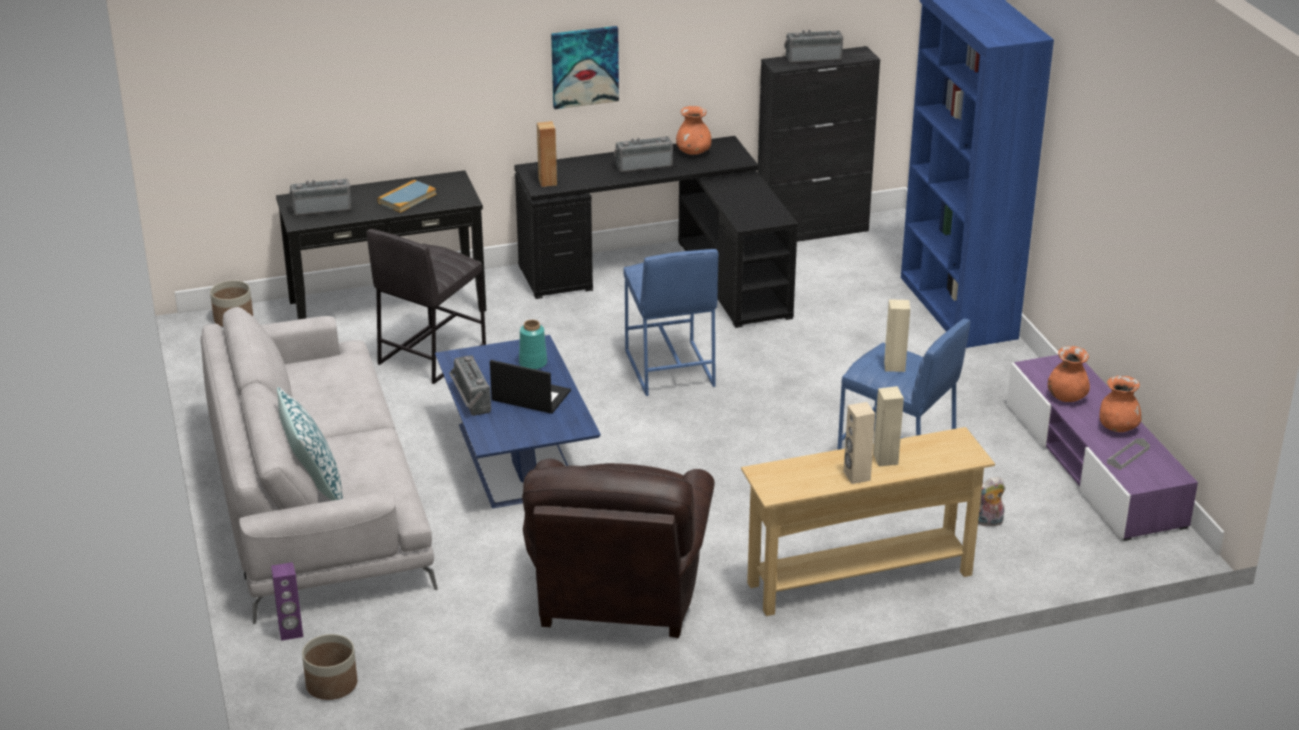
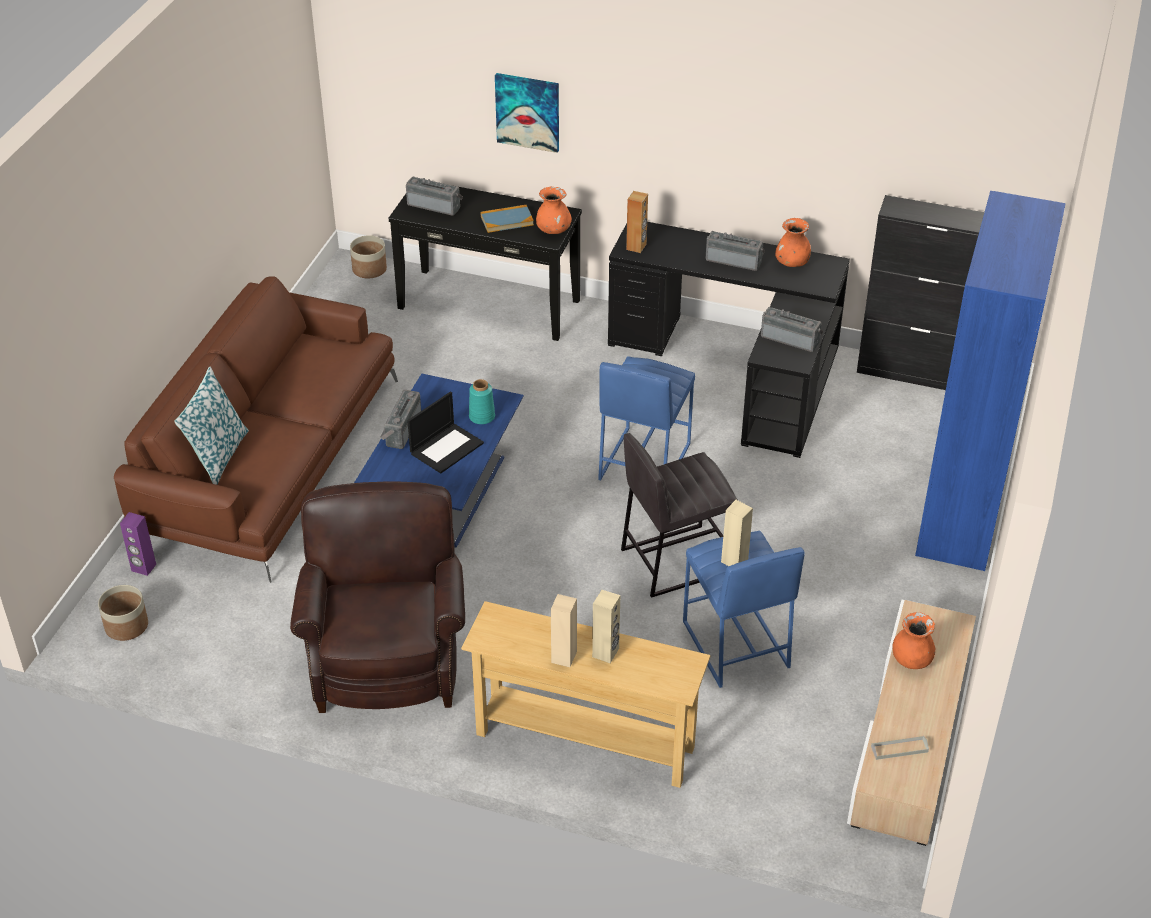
camera: 35 degrees right, 10 degrees up
grey sofa [200,307,438,624] -> brown sofa [114,276,398,583]
grey stool [366,229,486,384] -> grey stool moved to [621,433,738,598]
laptop [490,360,571,414] -> laptop turned 75 degrees clockwise [407,392,484,473]
brown armchair [522,459,715,638] -> brown armchair turned 135 degrees clockwise [290,481,465,713]
picture [551,26,619,109] -> picture moved to [495,73,559,153]
radio [784,30,843,63] -> radio moved to [761,307,823,352]
plush toy [978,477,1005,528] -> none
purple tv stand [1007,355,1198,541] -> beige tv stand [847,599,976,846]
orange vase [1100,375,1142,432] -> orange vase moved to [536,186,572,234]

